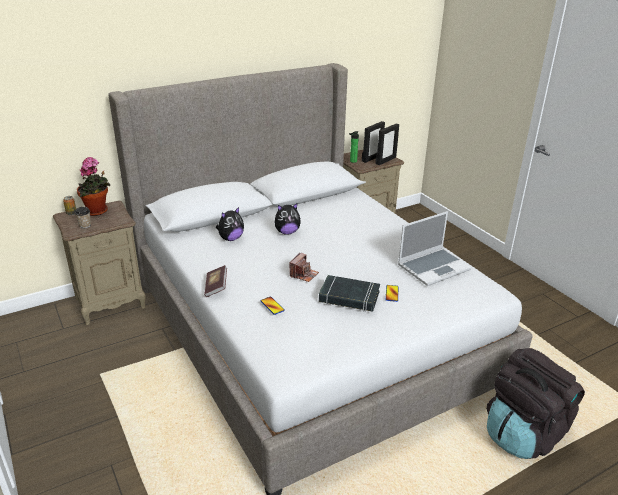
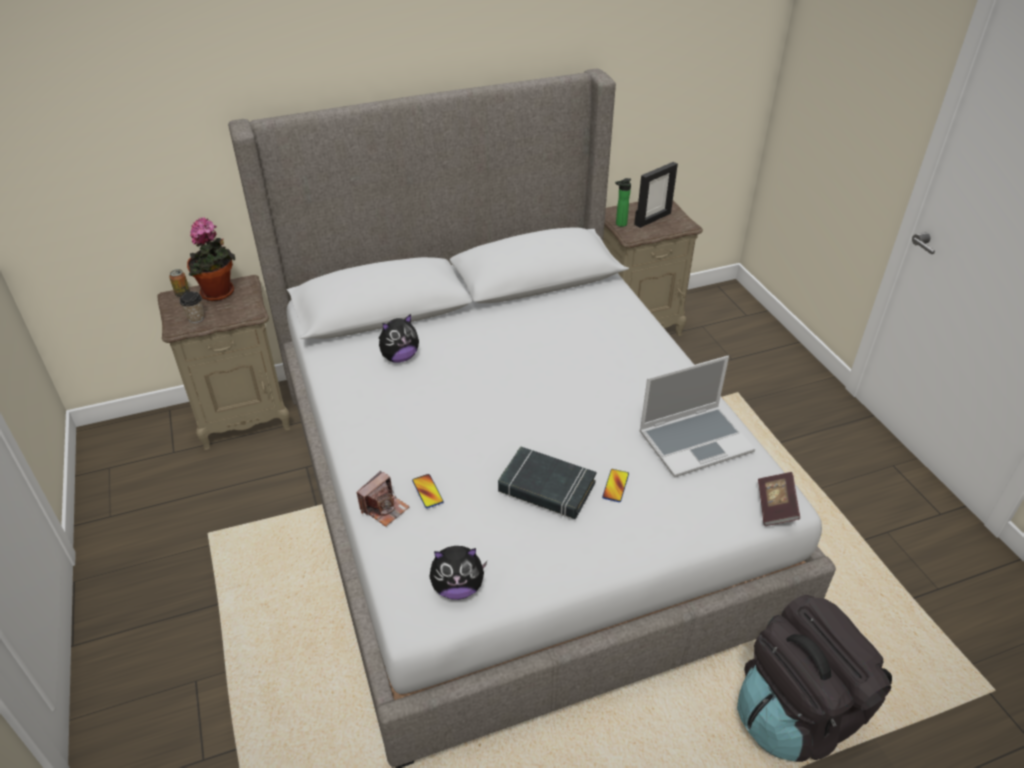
camera: 10 degrees right, 10 degrees up
book [204,265,227,297] -> book moved to [758,472,800,526]
plush toy [275,203,301,235] -> plush toy moved to [430,546,487,600]
camera [290,252,319,282] -> camera moved to [357,471,410,527]
picture frame [375,124,399,165] -> none

